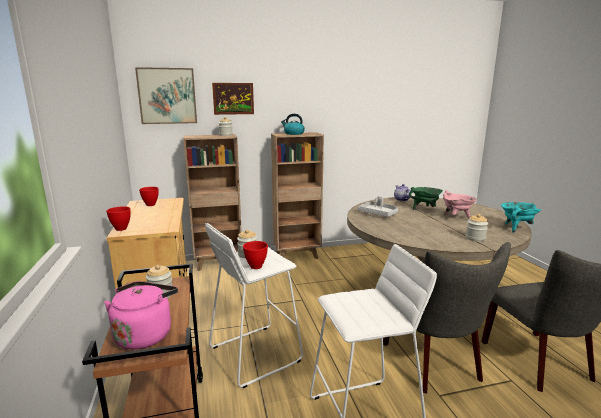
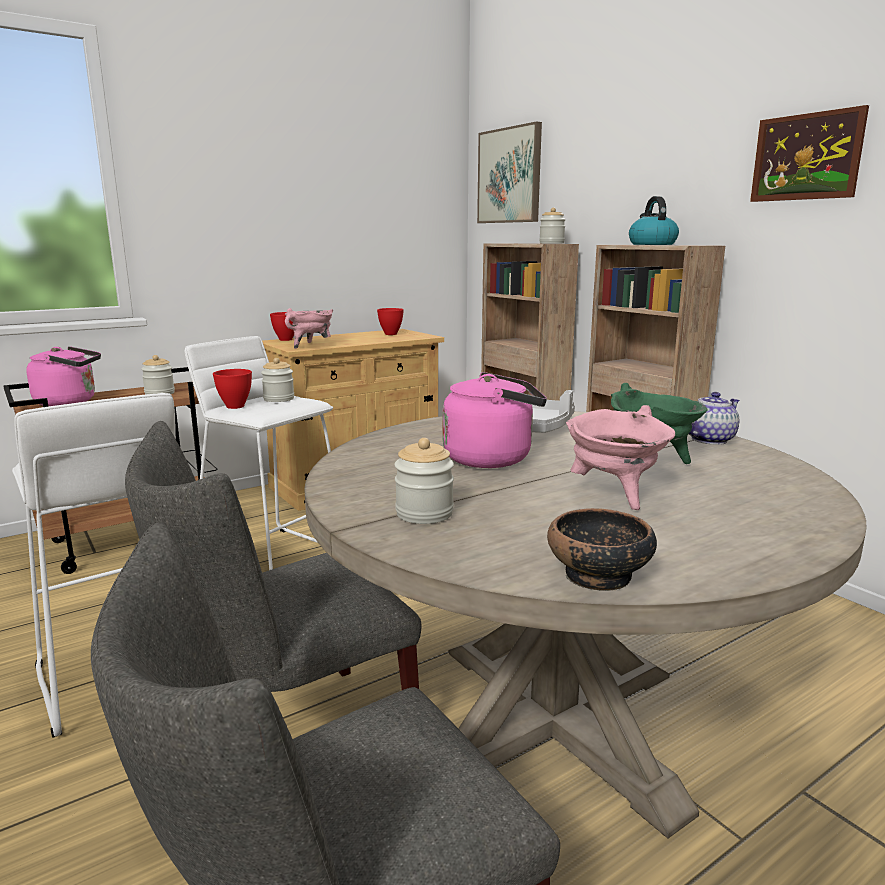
camera: 70 degrees right, 0 degrees up
picture [212,83,254,115] -> picture moved to [750,105,869,202]
turquoise cooking pot [501,202,541,233] -> bowl [547,508,657,591]
none -> pink cooking pot [285,308,333,349]
none -> pink kettle [443,372,547,468]

